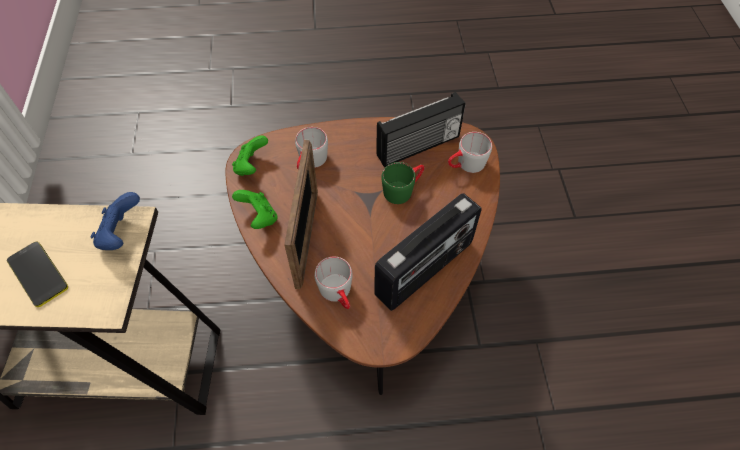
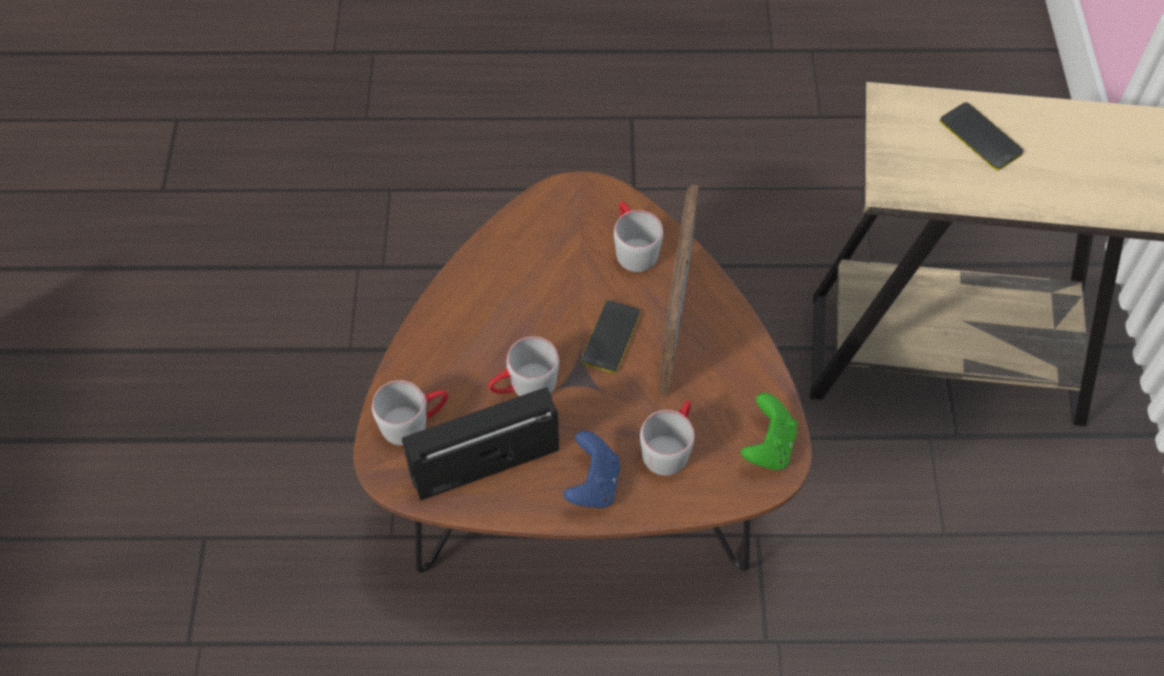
camera: 175 degrees left, 0 degrees up
blue game controller [91,192,140,250] -> blue game controller moved to [563,431,620,508]
green game controller [232,190,278,229] -> none
radio [374,193,482,311] -> none
green mug [381,162,424,204] -> grey mug [488,337,559,396]
none -> phone [582,300,640,373]

